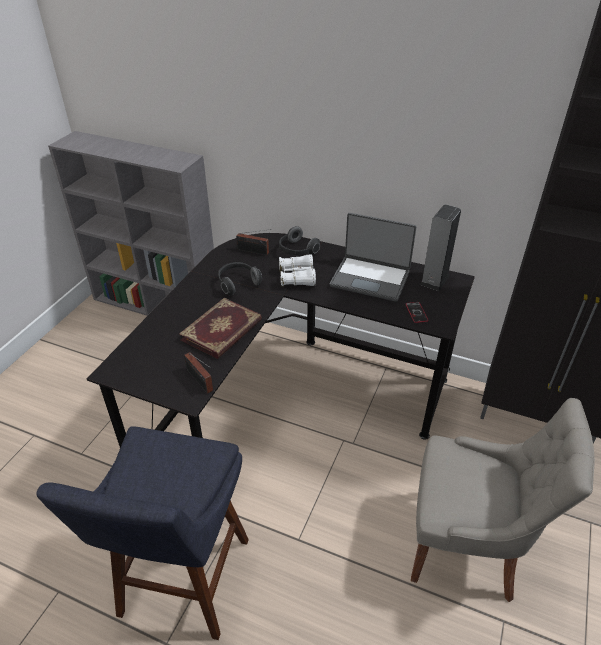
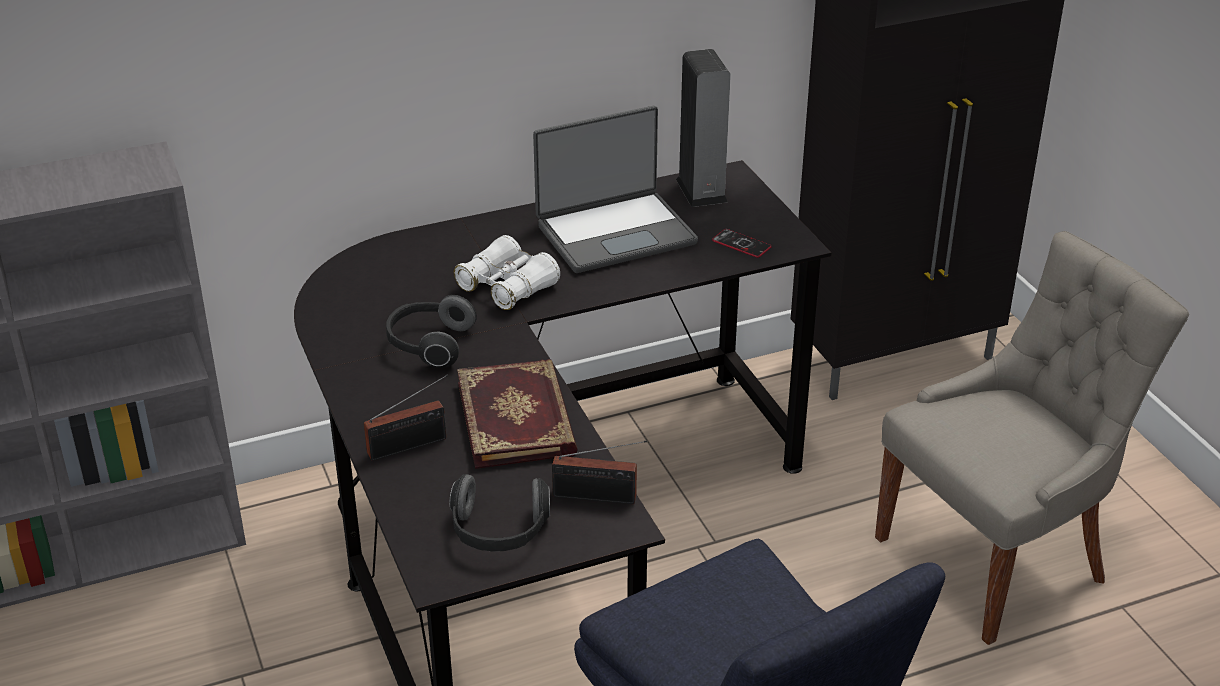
camera: 45 degrees left, 5 degrees down
radio [236,229,271,256] -> radio moved to [364,375,448,461]
headphones [279,226,320,255] -> headphones moved to [450,474,550,552]

